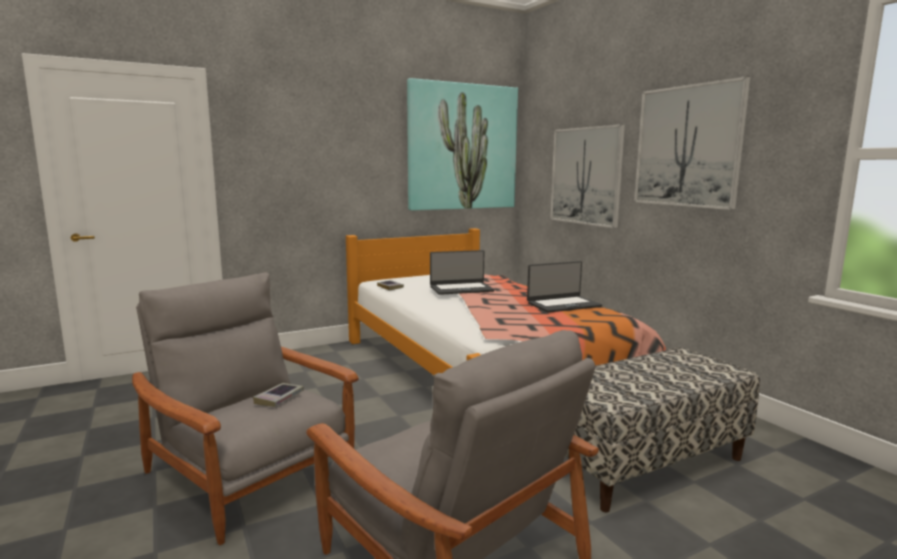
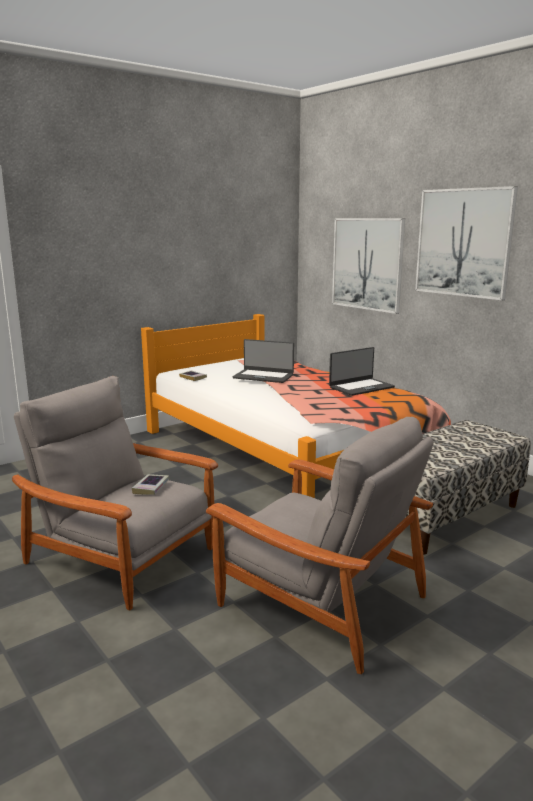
camera: 10 degrees left, 5 degrees up
picture [407,78,518,211] -> none
laptop [430,250,495,295] -> laptop turned 45 degrees clockwise [233,339,294,383]

